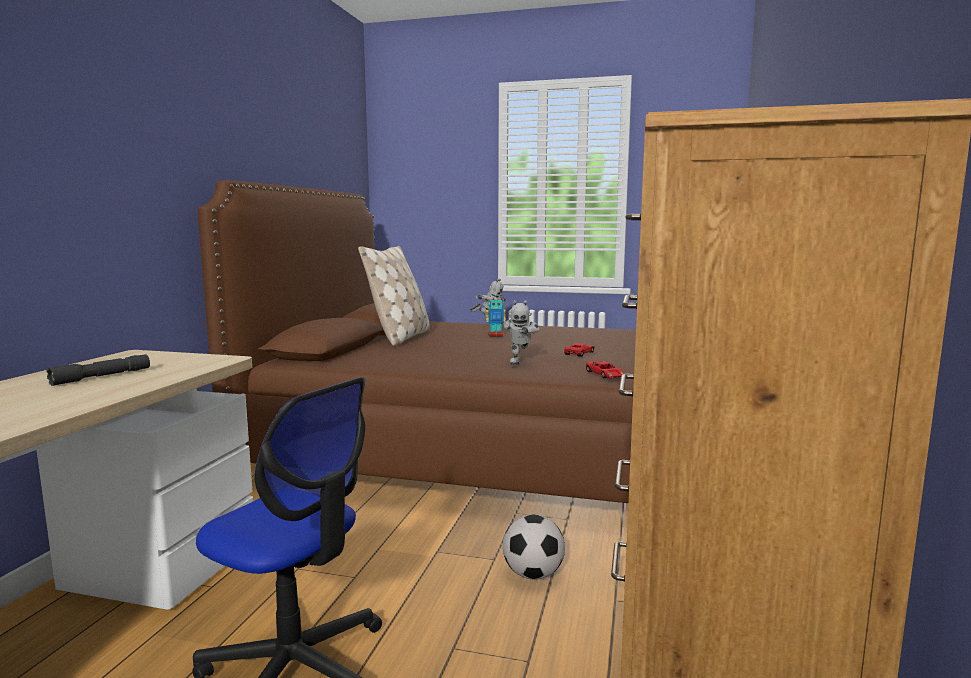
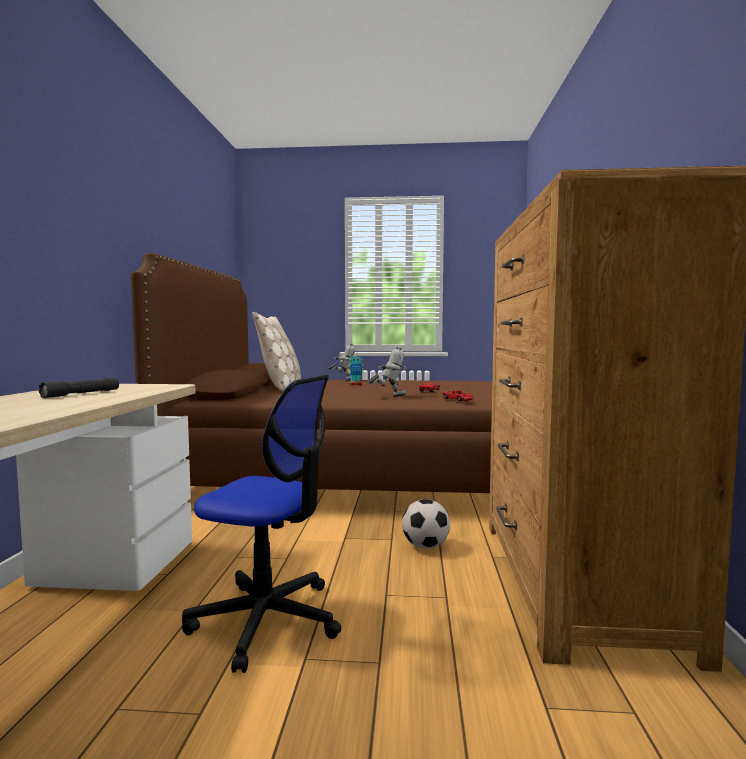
camera: 10 degrees left, 5 degrees down
toy robot [503,300,540,365] -> toy robot turned 105 degrees counterclockwise [368,347,407,397]

